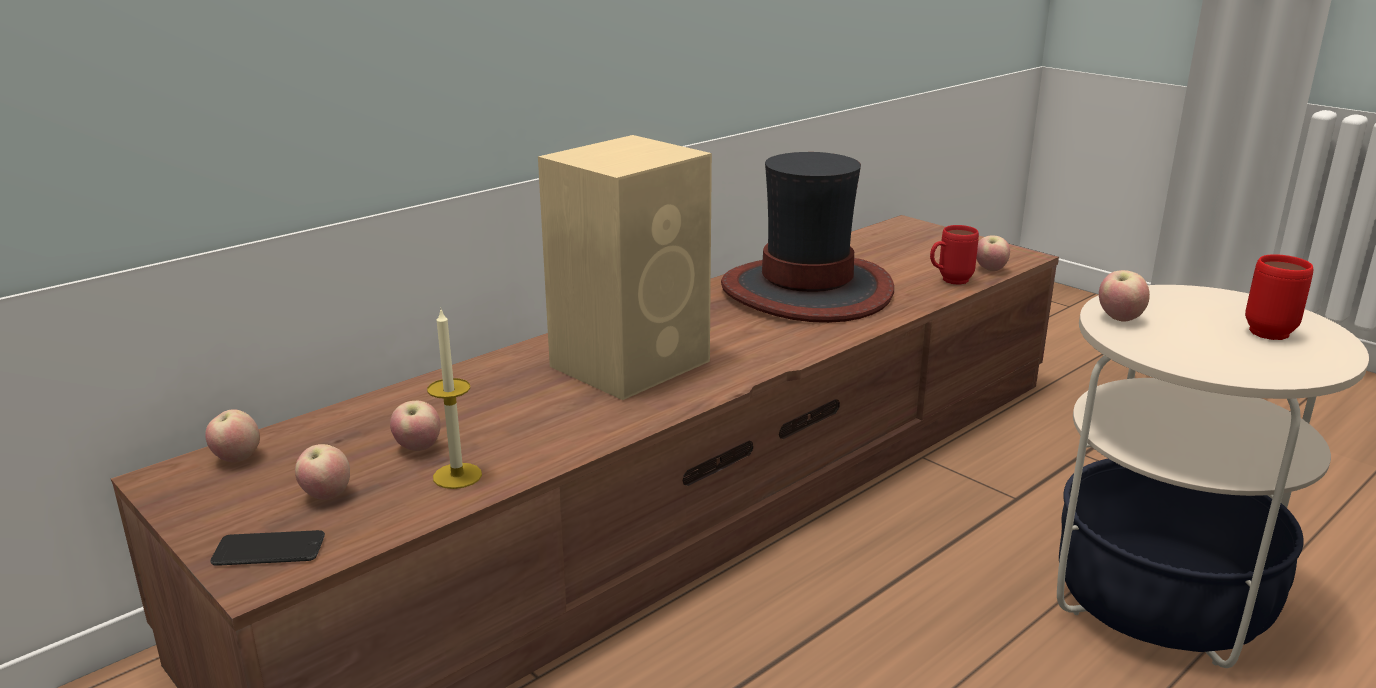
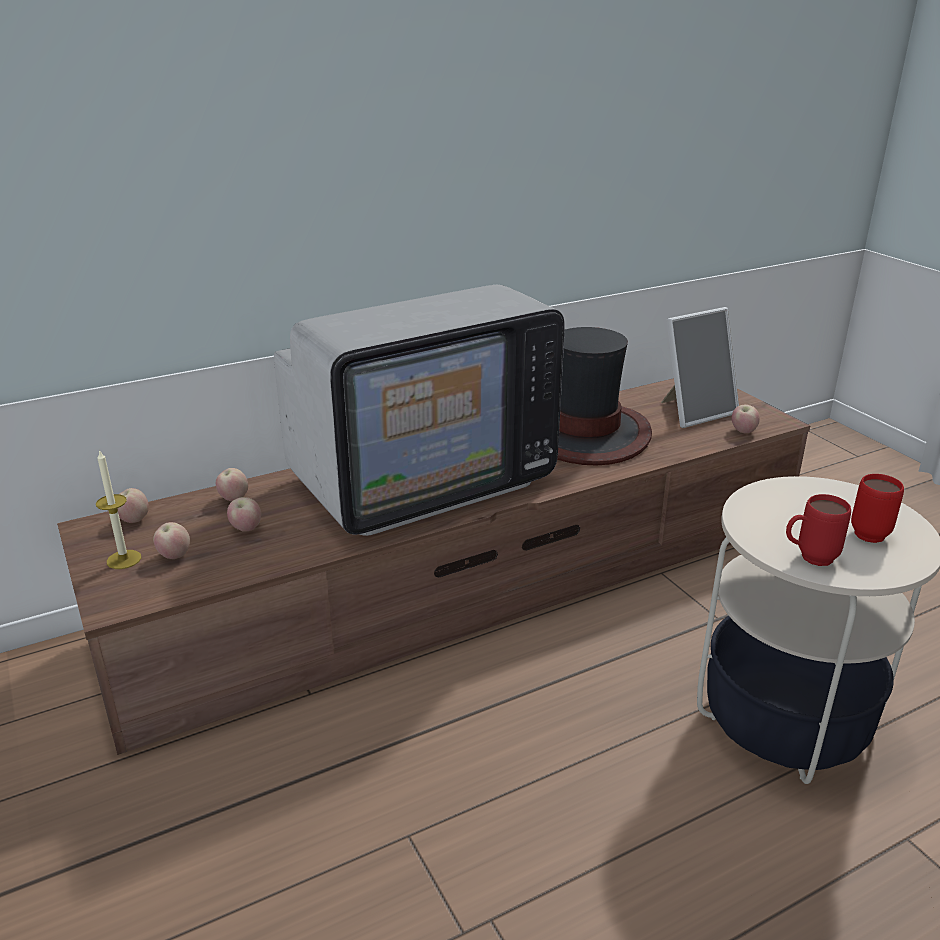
camera: 15 degrees right, 5 degrees up
phone [210,530,325,566] -> none
candle [427,307,482,489] -> candle moved to [96,449,141,569]
beige speaker [538,135,712,400] -> television [274,285,565,536]
red mug [930,225,979,285] -> red mug moved to [786,494,851,566]
apple [1099,270,1150,322] -> apple moved to [216,468,248,501]
none -> picture frame [661,307,739,428]

